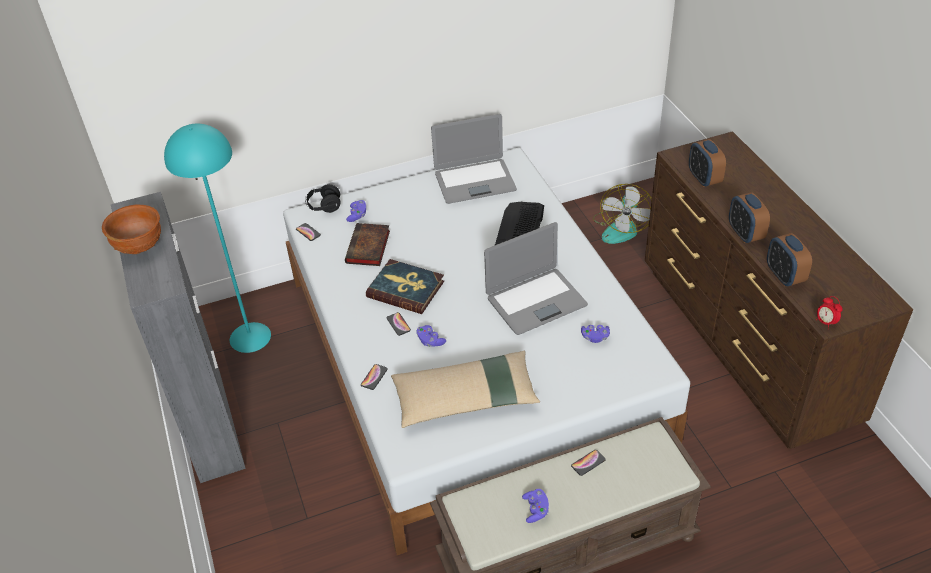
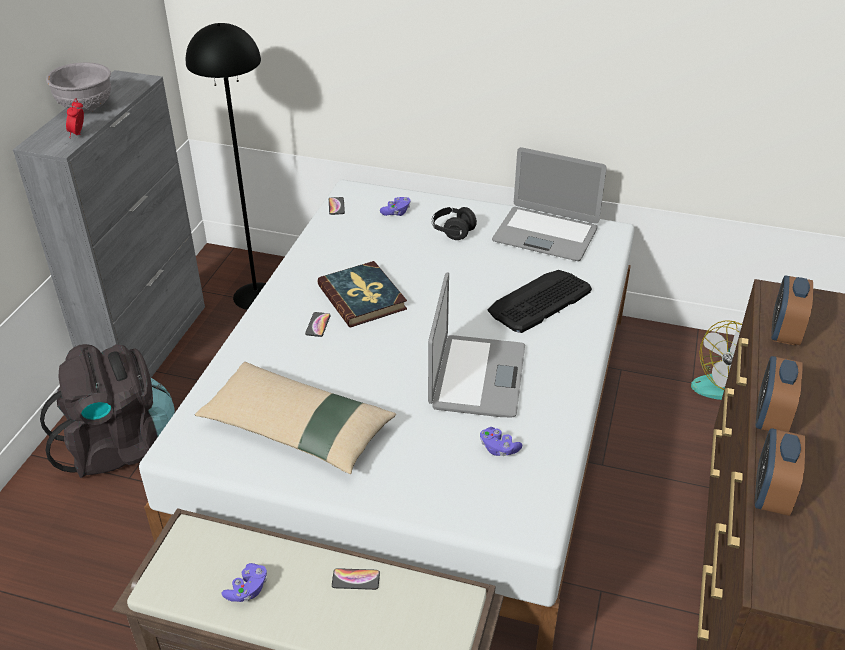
camera: 35 degrees right, 5 degrees down
brown bowl [102,205,161,254] -> grey bowl [46,62,111,113]
turquoise floor lamp [164,124,271,353] -> black floor lamp [186,23,266,310]
black headphones [305,184,341,213] -> black headphones moved to [432,207,477,240]
book [345,223,390,266] -> none
phone [361,364,388,390] -> none
purple game controller [416,325,446,347] -> none
laptop [484,222,588,335] -> laptop turned 90 degrees counterclockwise [428,273,525,417]
alarm clock [816,296,843,329] -> alarm clock moved to [66,98,84,138]
none -> black backpack [40,344,175,478]

